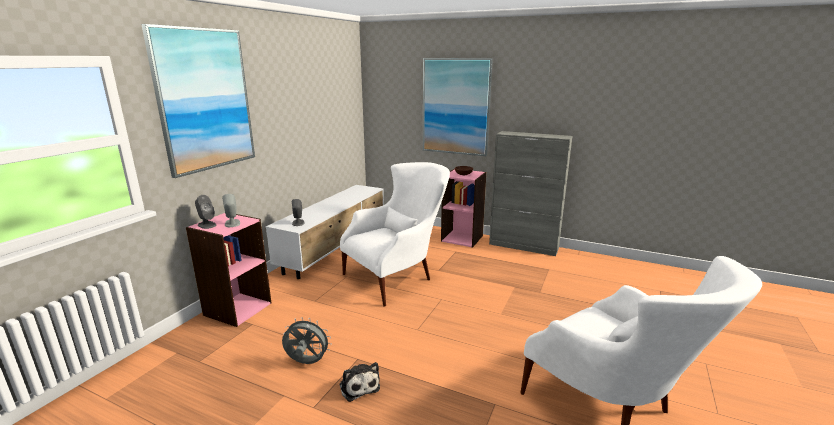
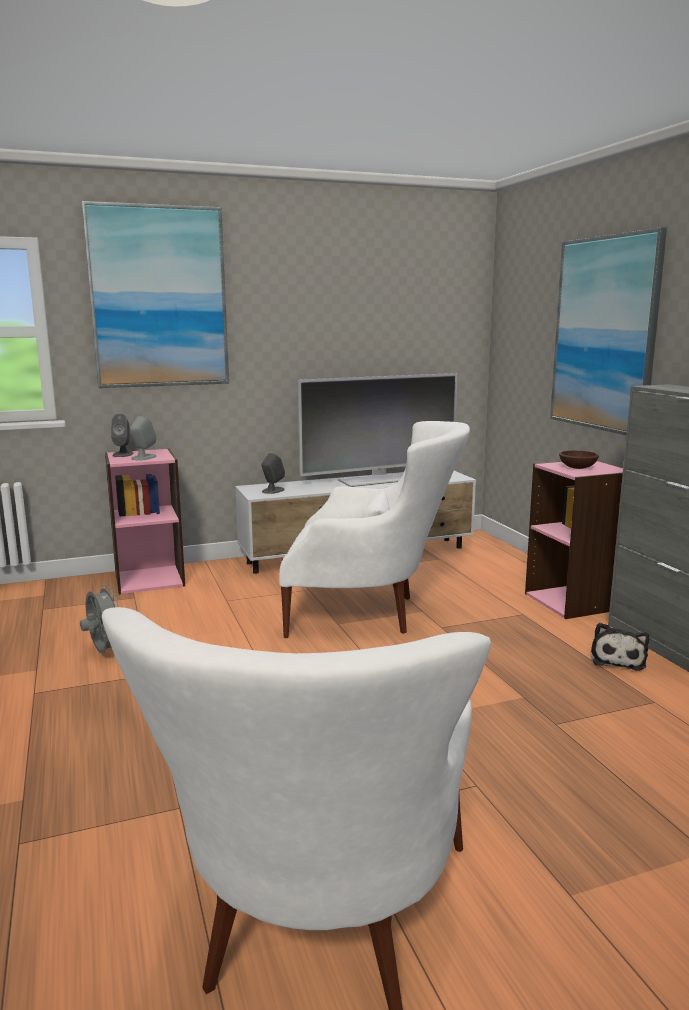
camera: 45 degrees right, 5 degrees down
plush toy [339,362,380,402] -> plush toy moved to [591,623,649,671]
none -> television [298,373,458,487]

